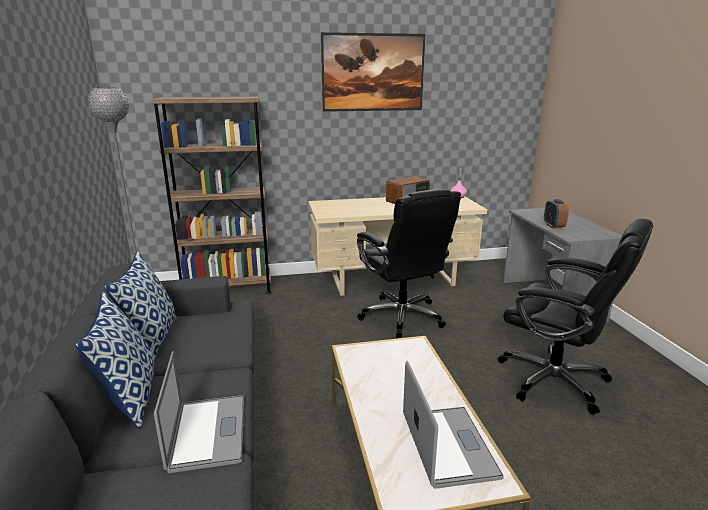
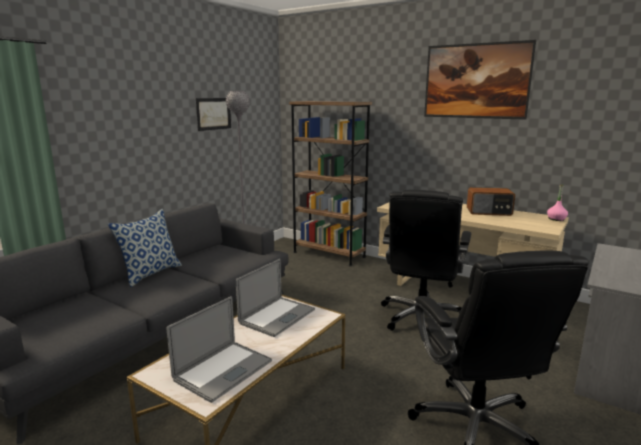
camera: 45 degrees right, 5 degrees down
pillow [104,251,177,360] -> none
laptop [154,351,244,473] -> laptop moved to [236,259,315,337]
alarm clock [544,199,569,229] -> none
none -> picture [196,98,231,131]

